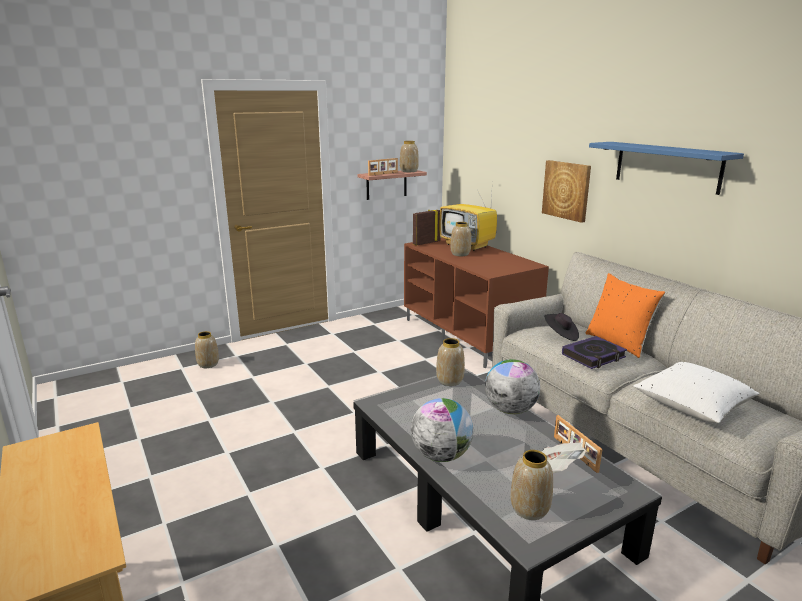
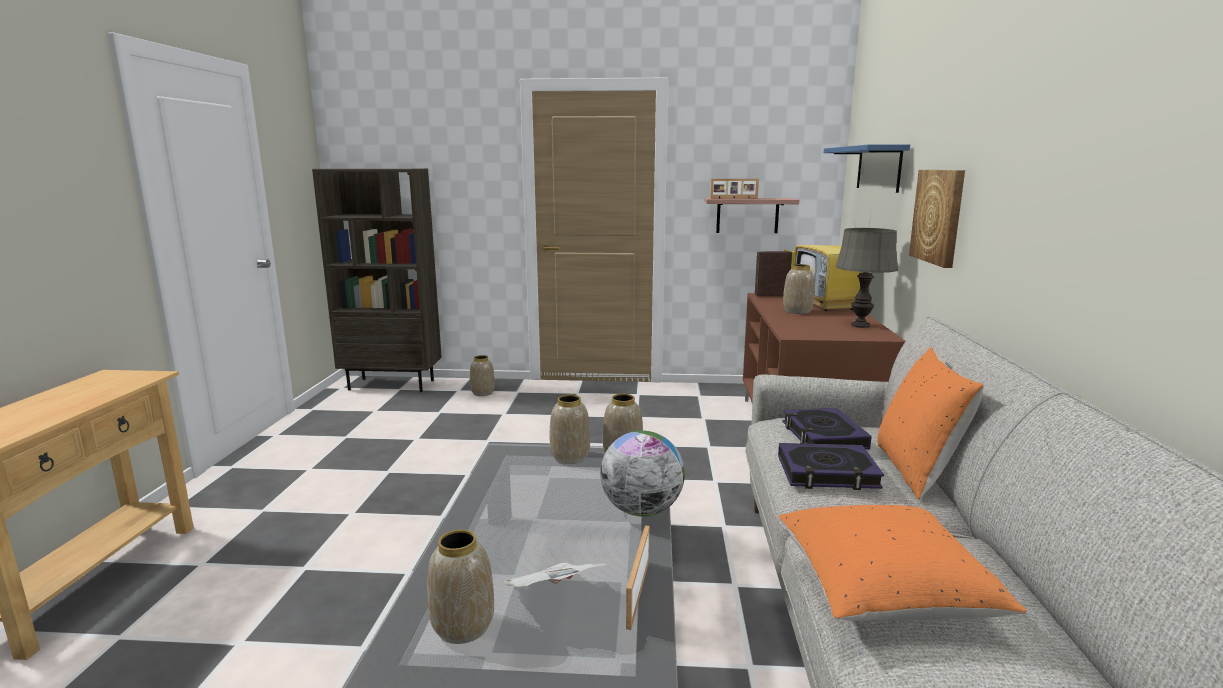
camera: 35 degrees right, 5 degrees down
vase [400,141,419,172] -> vase moved to [550,395,590,464]
globe [411,398,473,462] -> none
black hat [544,313,579,341] -> book [782,408,872,449]
blue shelf [589,142,744,195] -> blue shelf moved to [824,144,910,193]
white pillow [633,362,760,423] -> orange pillow [779,505,1027,621]
none -> brown bookcase [312,168,442,392]
none -> grey table lamp [835,228,898,328]

